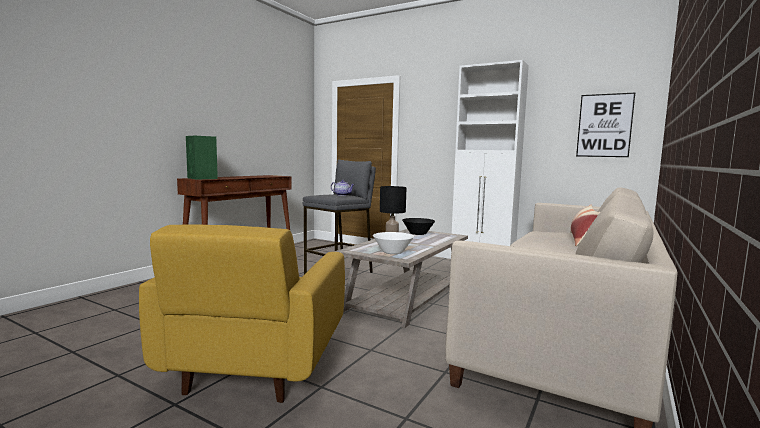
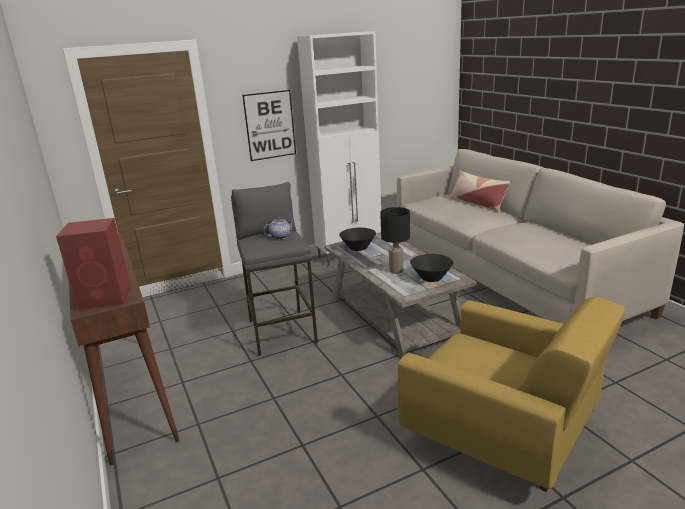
camera: 55 degrees left, 15 degrees up
green speaker [186,136,218,180] -> red speaker [56,218,131,311]
white bowl [373,232,414,254] -> black bowl [410,254,454,282]
picture [576,93,635,157] -> picture moved to [242,90,296,161]

